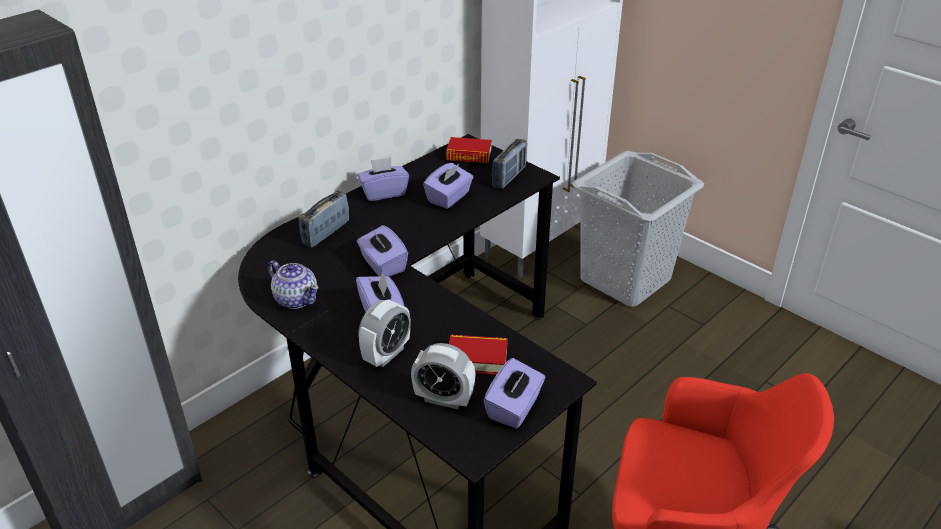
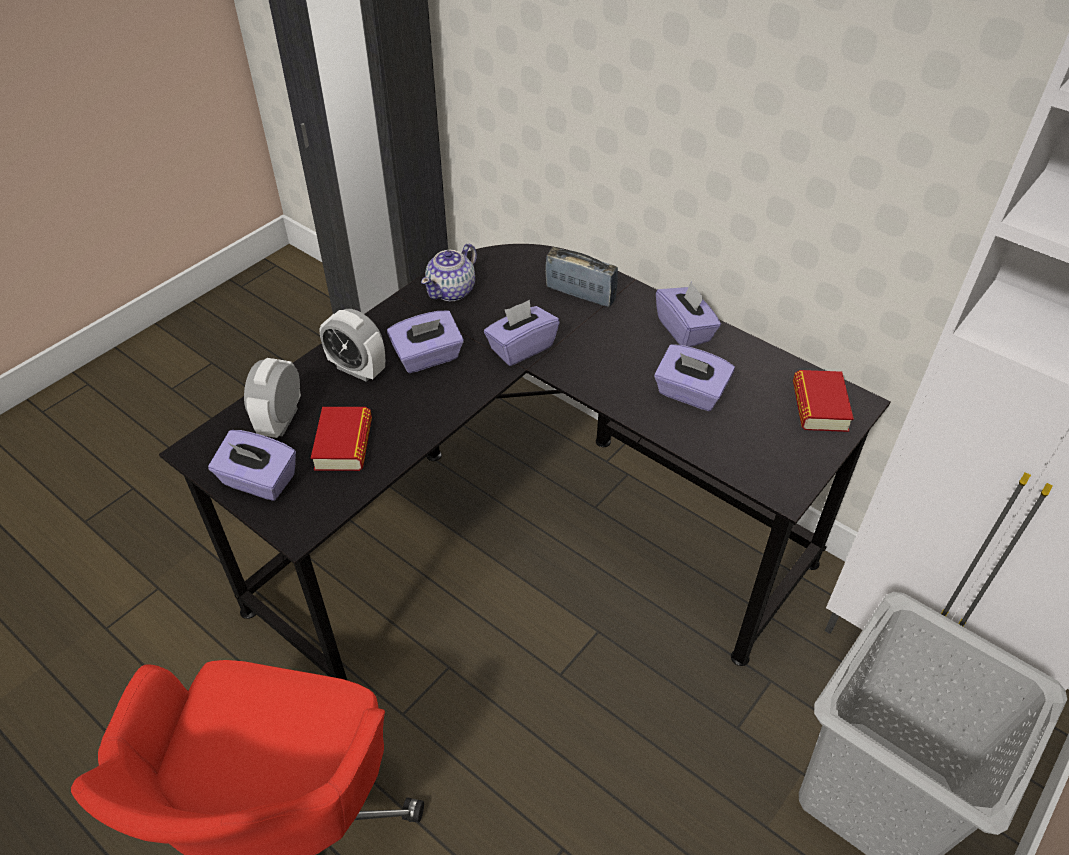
camera: 85 degrees right, 10 degrees up
radio [492,139,527,189] -> none

